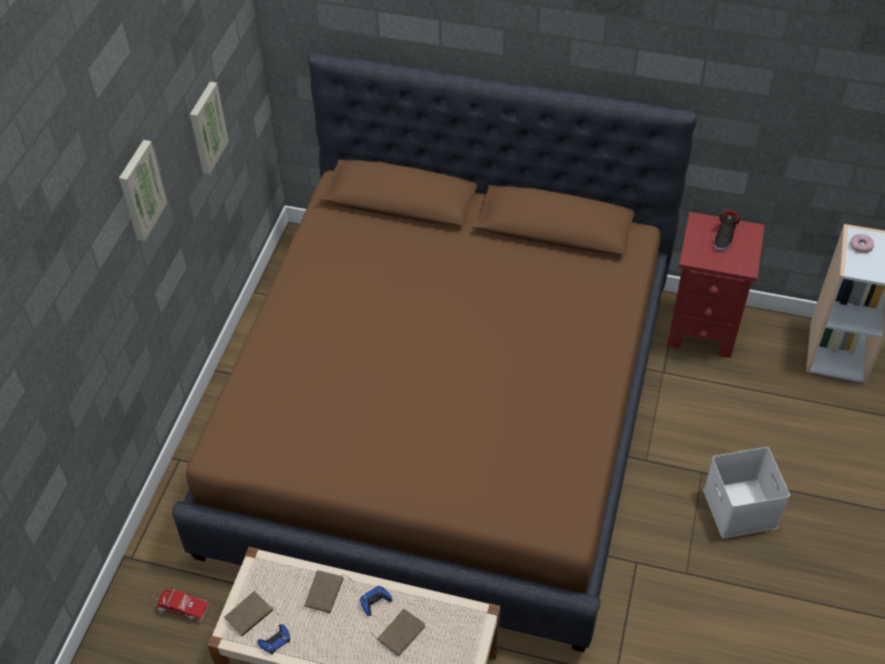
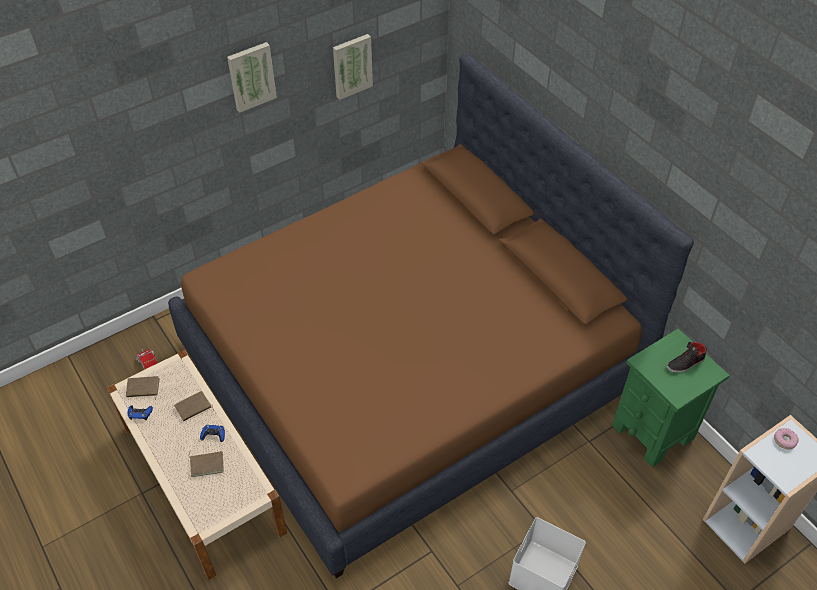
camera: 40 degrees right, 0 degrees up
red nightstand [667,212,765,358] -> green nightstand [612,329,730,467]

